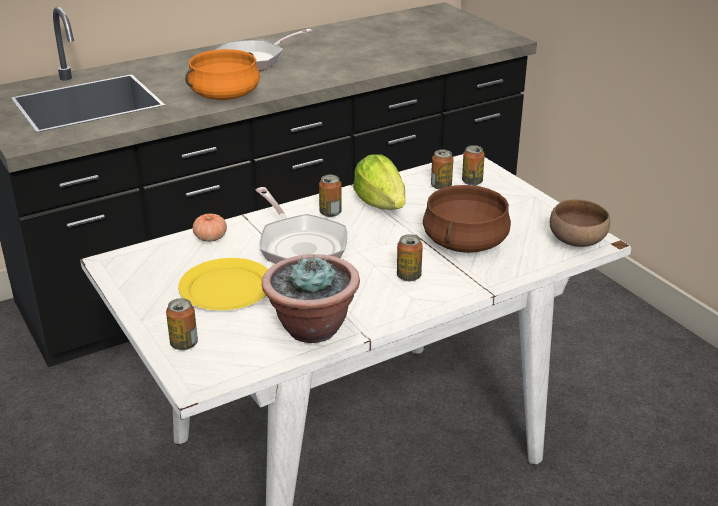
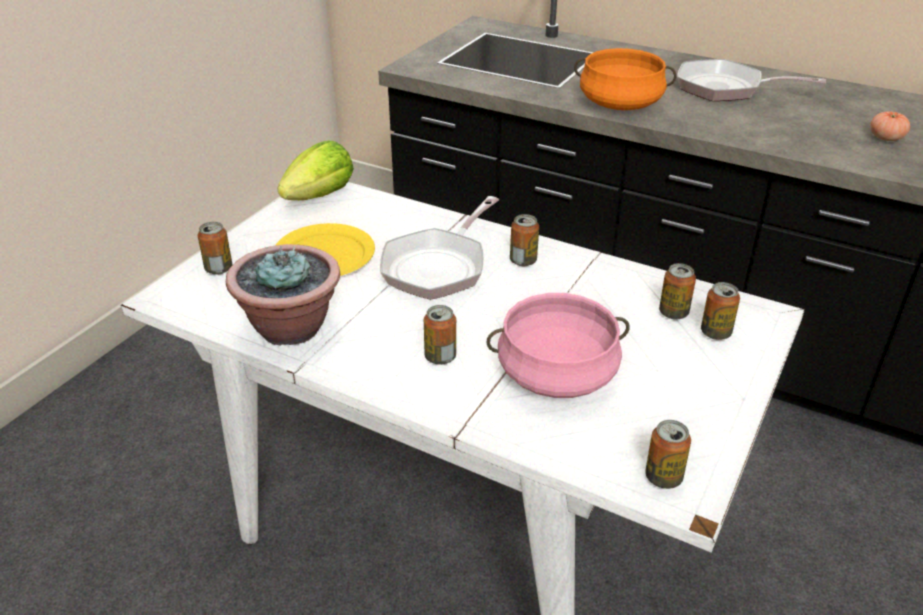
camera: 60 degrees right, 5 degrees up
tomato [193,214,227,242] -> tomato moved to [870,111,910,141]
lettuce [353,155,406,210] -> lettuce moved to [277,140,354,200]
brown cooking pot [423,185,511,253] -> pink cooking pot [486,293,630,398]
brown bowl [550,199,610,247] -> can [645,420,691,489]

